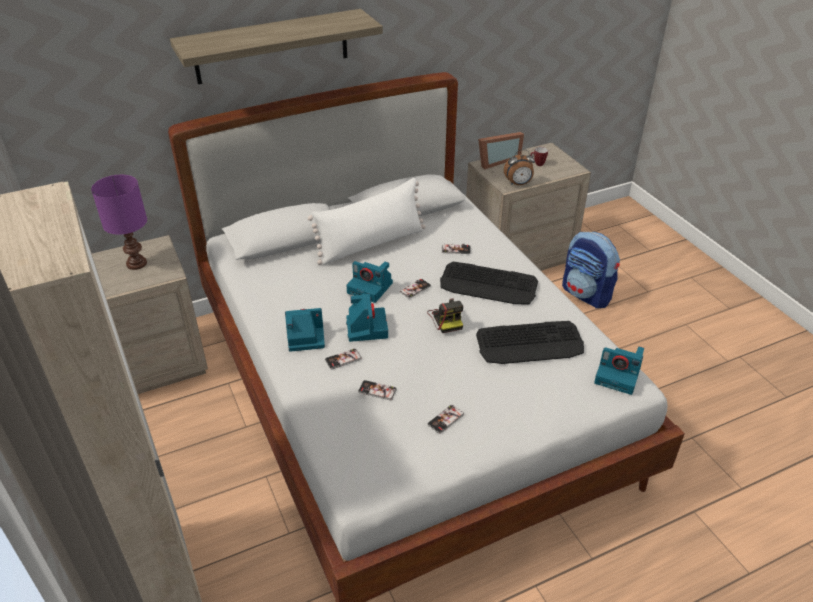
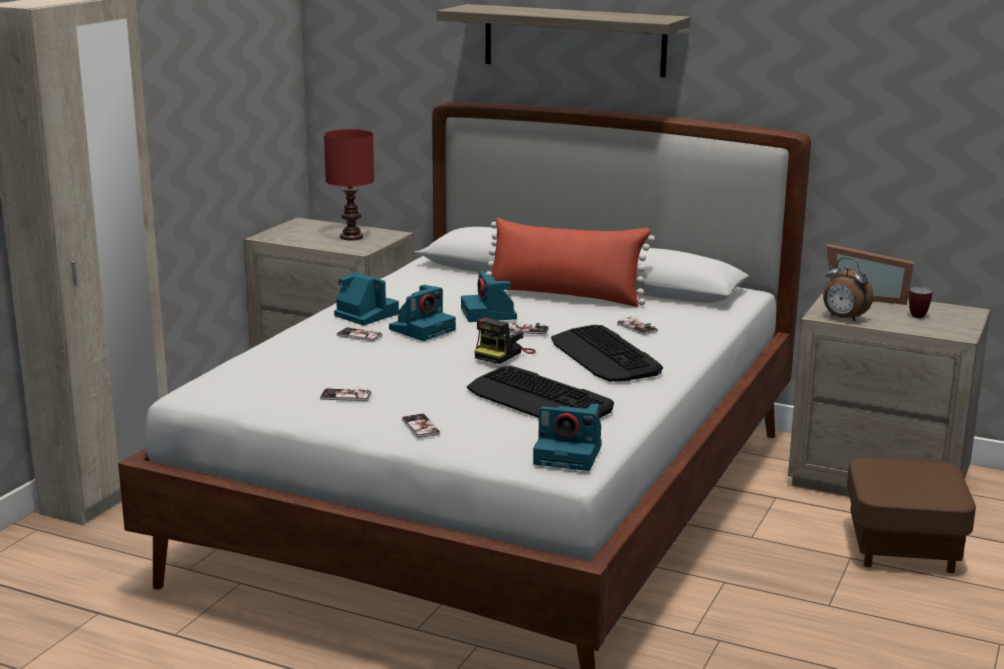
camera: 50 degrees right, 20 degrees down
purple table lamp [91,175,147,270] -> red table lamp [324,129,374,241]
white pillow [308,178,426,265] -> red pillow [486,218,655,307]
phone [358,380,397,400] -> phone moved to [402,413,440,438]
backpack [562,232,620,308] -> brown ottoman [847,457,976,573]
camera [594,347,644,395] -> camera turned 60 degrees counterclockwise [533,403,602,471]

